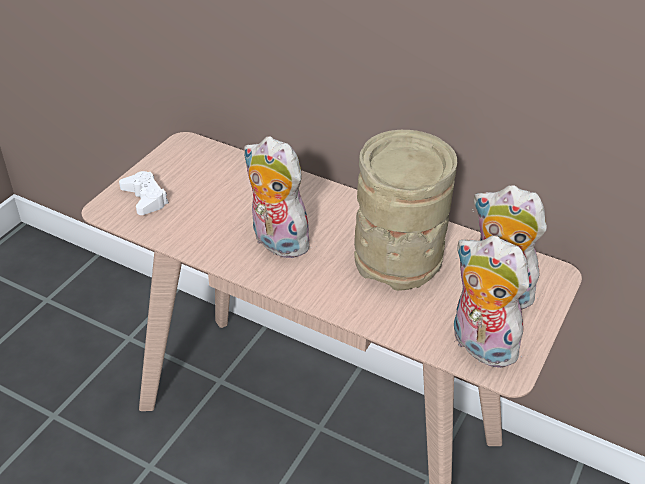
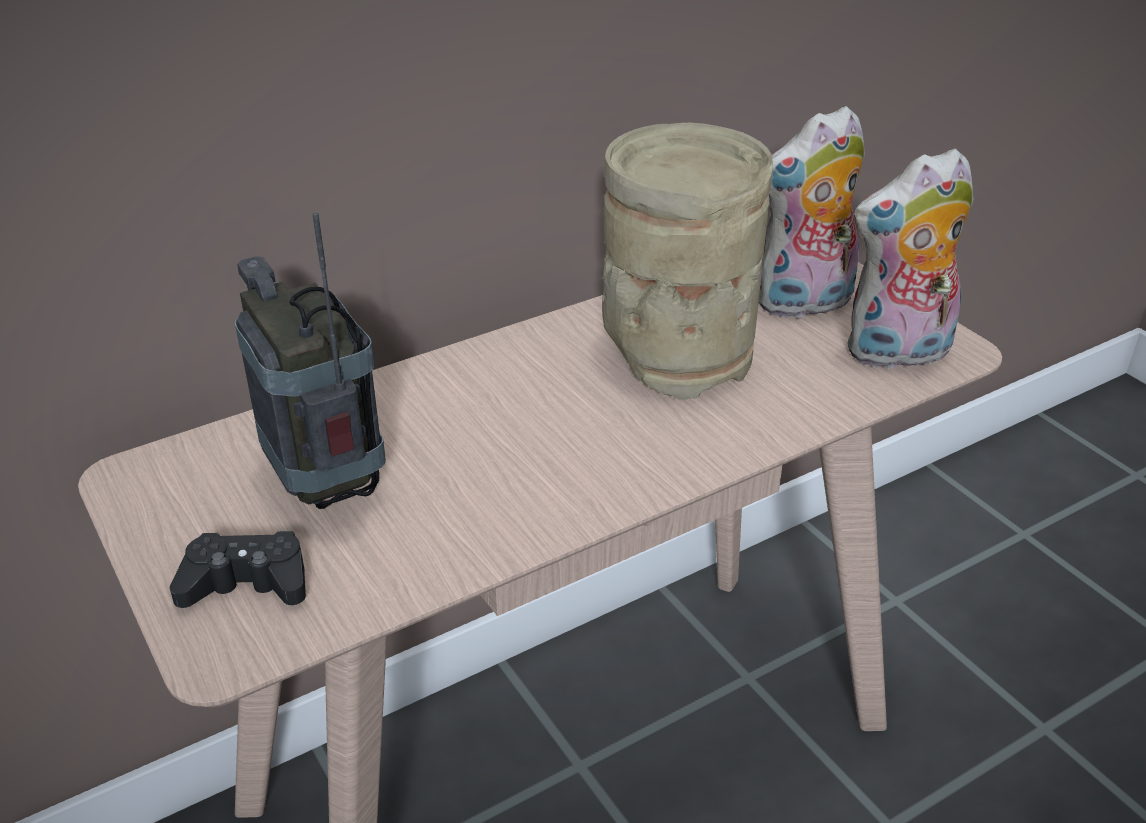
camera: 60 degrees left, 5 degrees down
white game controller [119,171,169,215] -> black game controller [170,531,306,608]
plush toy [244,136,314,258] -> none
none -> radio [235,212,386,509]

